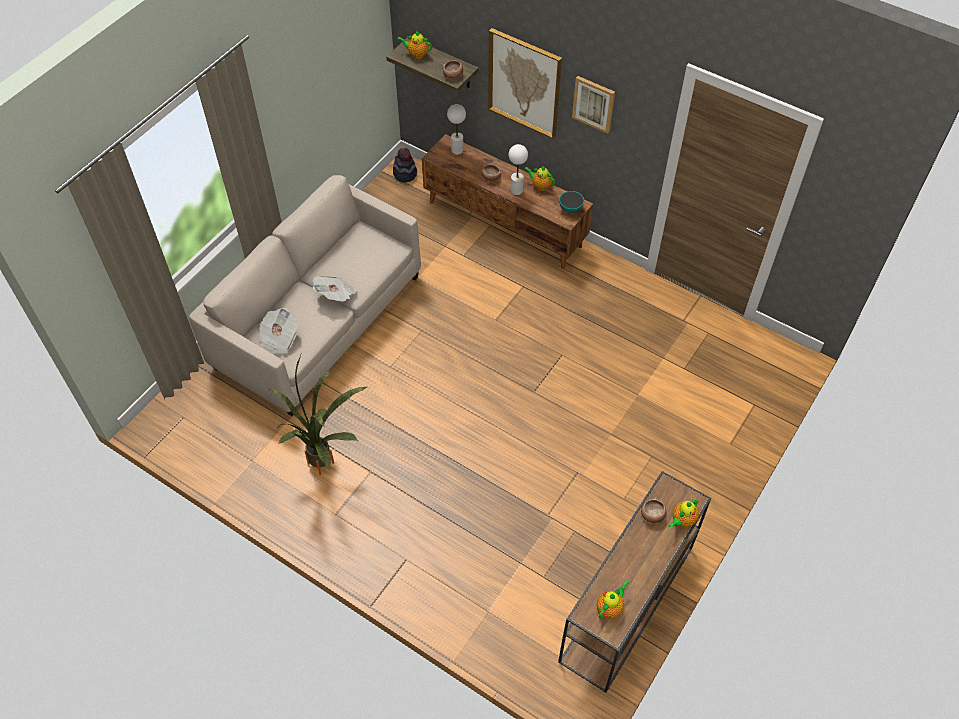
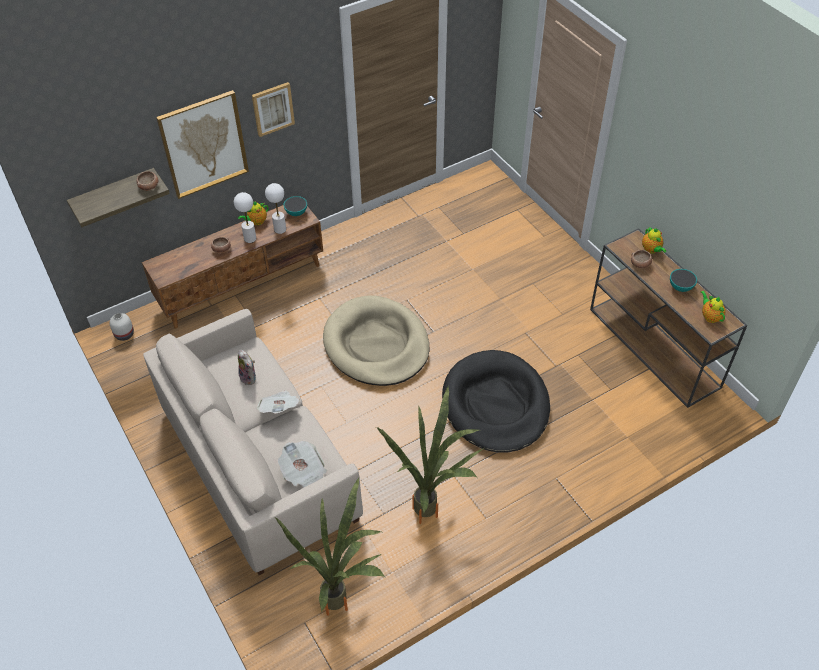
camera: 65 degrees left, 5 degrees down
hat [393,148,417,183] -> white vase [110,313,134,341]
teapot [397,31,432,59] -> none
white table lamp [447,104,466,155] -> white table lamp moved to [265,183,286,234]
none -> plush toy [238,350,256,385]
none -> potted plant [275,478,385,616]
none -> beige dog bed [323,295,429,386]
none -> black dog bed [442,350,550,453]
none -> bowl [670,269,697,292]

